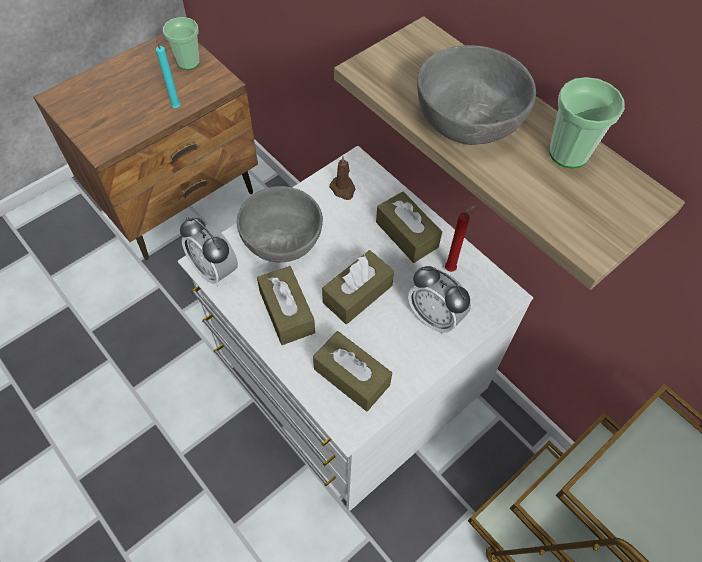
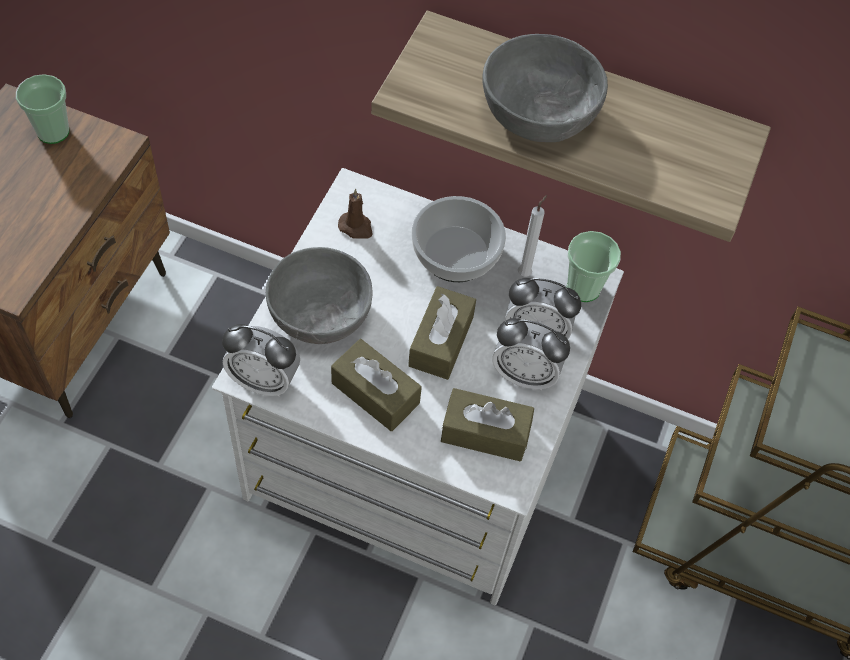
camera: 30 degrees left, 0 degrees up
turquoise candle [156,36,181,108] -> none
brown tissue box [376,191,442,263] -> bowl [412,196,506,282]
red candle [445,206,475,272] -> white candle [518,195,547,277]
cup [549,77,625,168] -> cup moved to [567,231,621,302]
none -> alarm clock [493,318,570,390]

